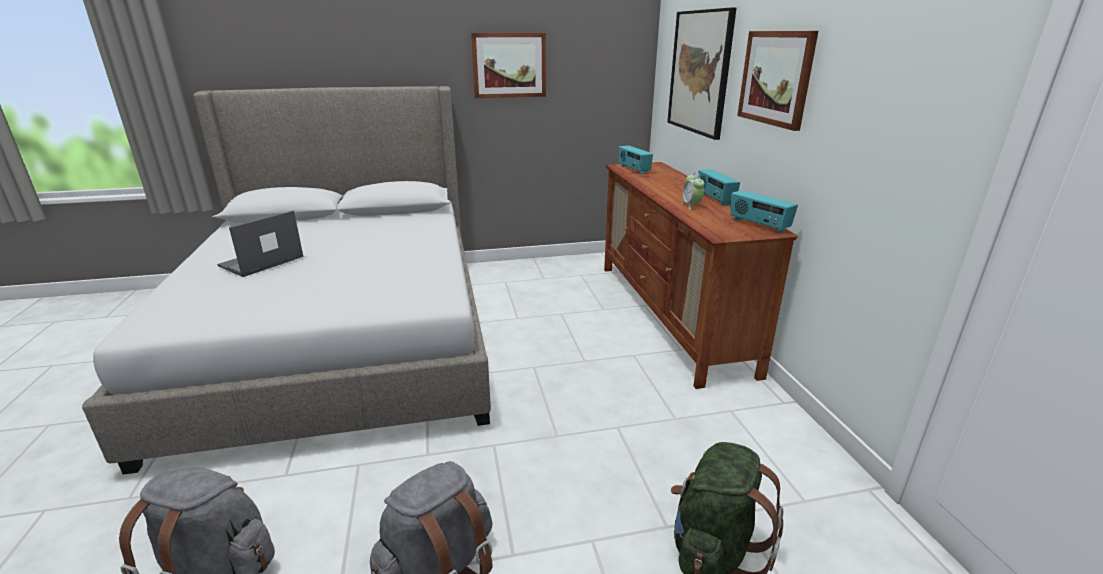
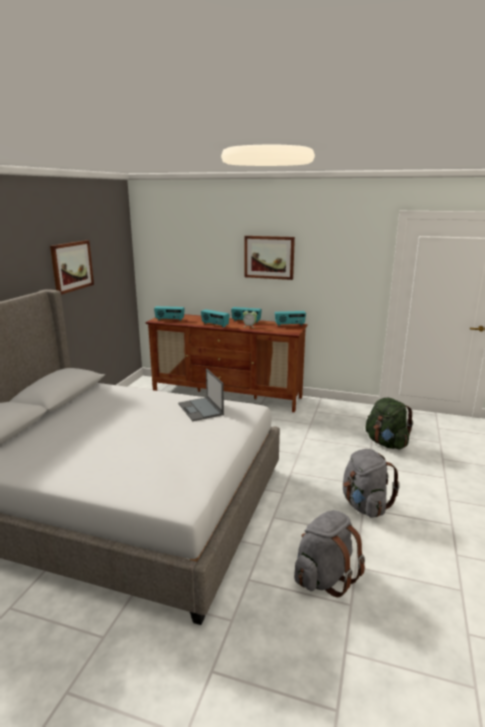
camera: 60 degrees left, 5 degrees down
laptop [217,211,303,277] -> laptop moved to [178,368,224,421]
picture [667,7,736,140] -> none
none -> radio [201,309,230,327]

